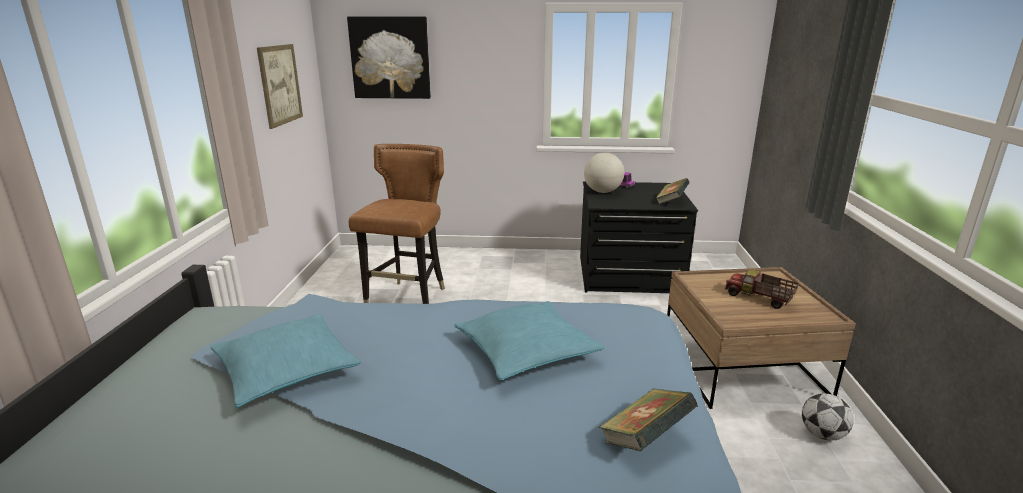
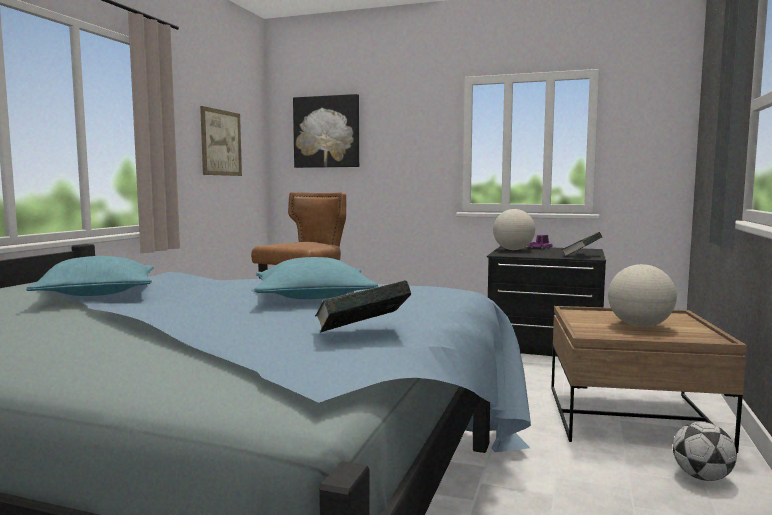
camera: 15 degrees right, 15 degrees down
toy truck [725,270,799,309] -> globe [608,264,677,327]

